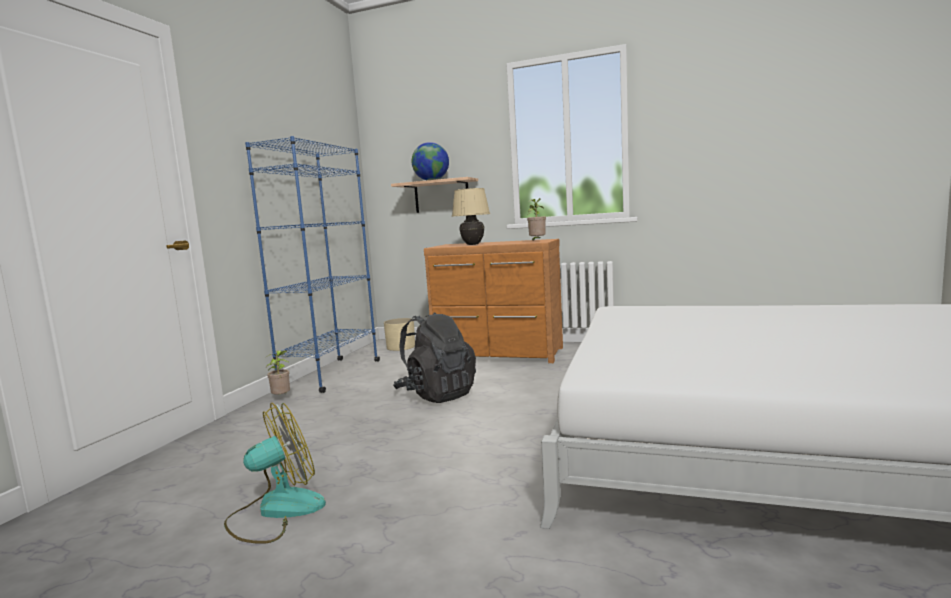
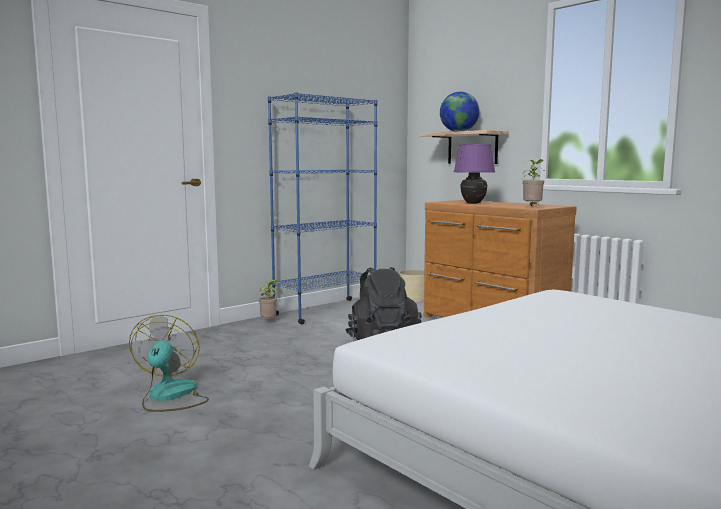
camera: 30 degrees right, 0 degrees up
fan [224,403,326,544] -> fan turned 90 degrees counterclockwise [129,315,209,412]
beige table lamp [452,188,490,245] -> purple table lamp [454,144,495,204]

